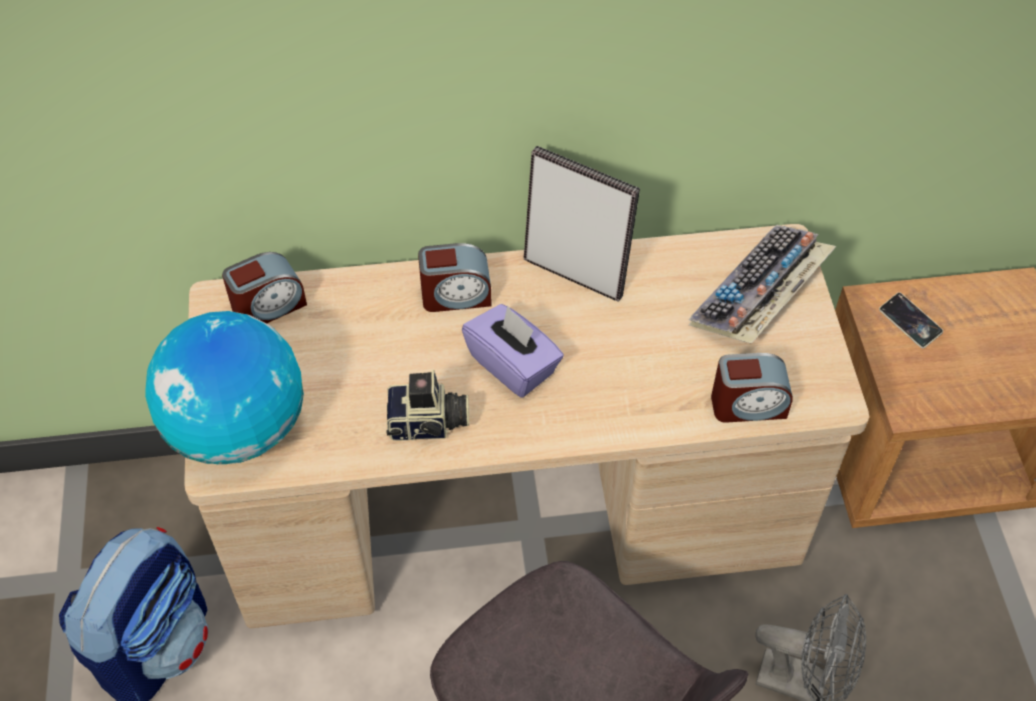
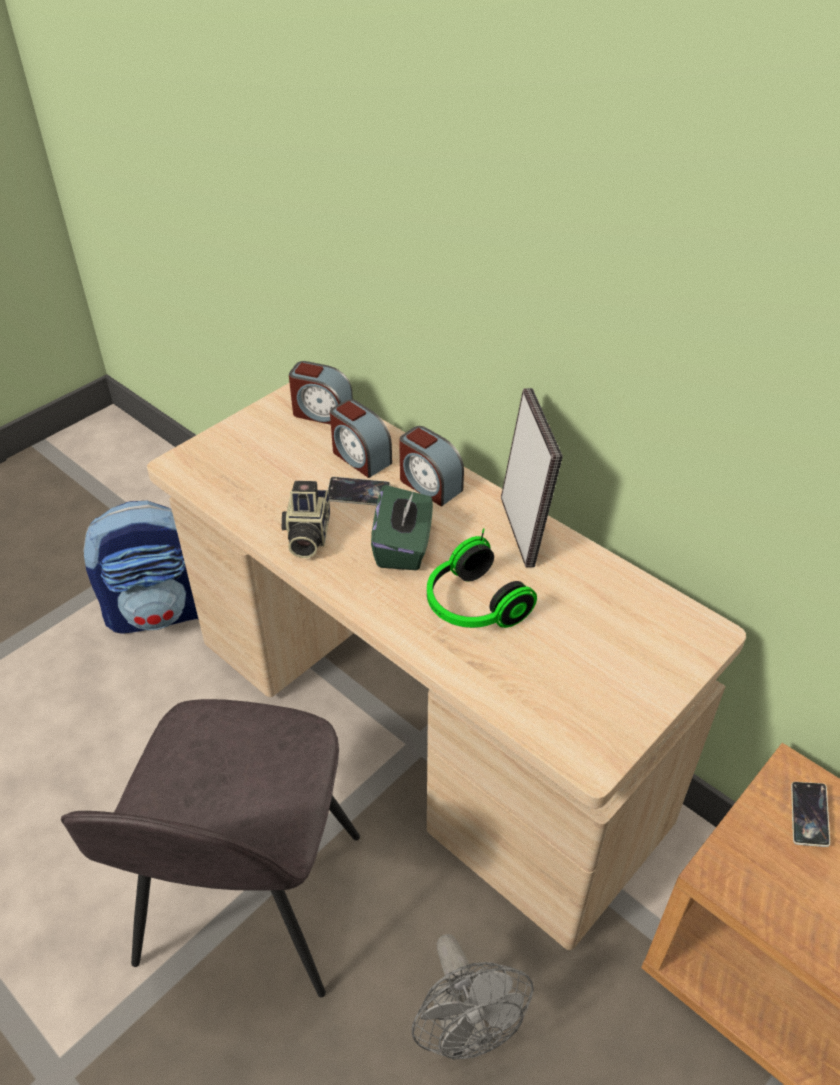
camera: 50 degrees right, 10 degrees down
globe [145,311,304,464] -> none
camera [386,370,469,441] -> camera turned 45 degrees clockwise [281,481,330,558]
purple tissue box [462,304,564,398] -> green tissue box [371,485,433,570]
keyboard [689,225,836,343] -> none
alarm clock [711,353,793,423] -> alarm clock moved to [330,399,392,478]
none -> phone [328,477,390,506]
none -> headphones [427,528,537,628]

